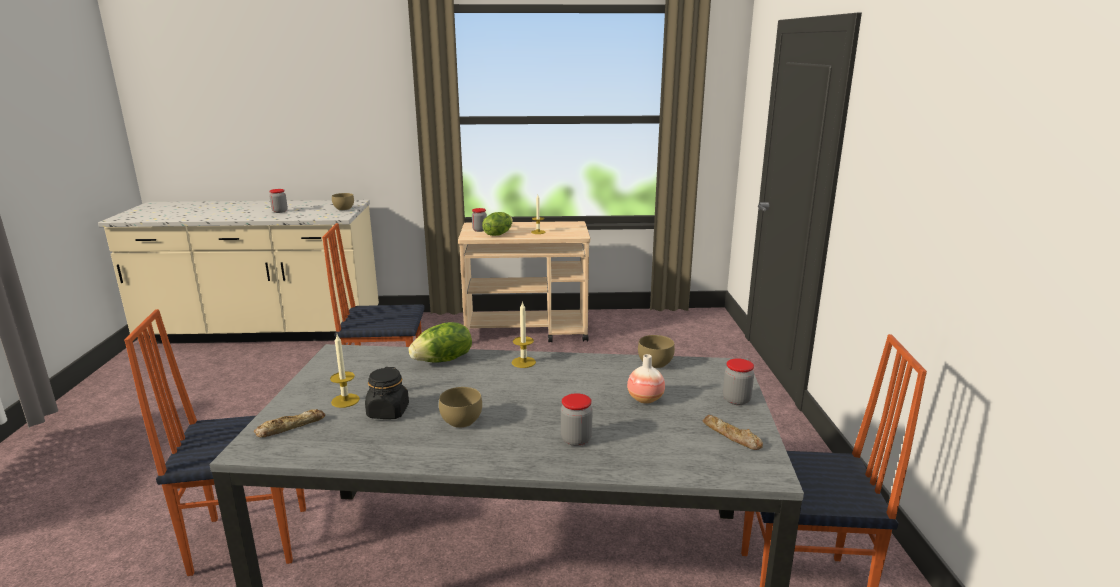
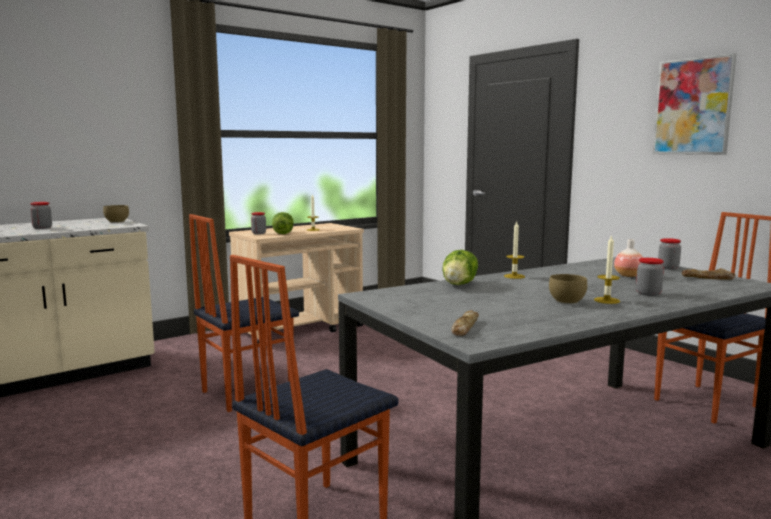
camera: 35 degrees left, 10 degrees down
candle [330,335,360,408] -> candle moved to [594,235,620,304]
black jar [365,367,409,419] -> none
brown bowl [638,335,675,369] -> none
none -> picture [653,53,736,155]

